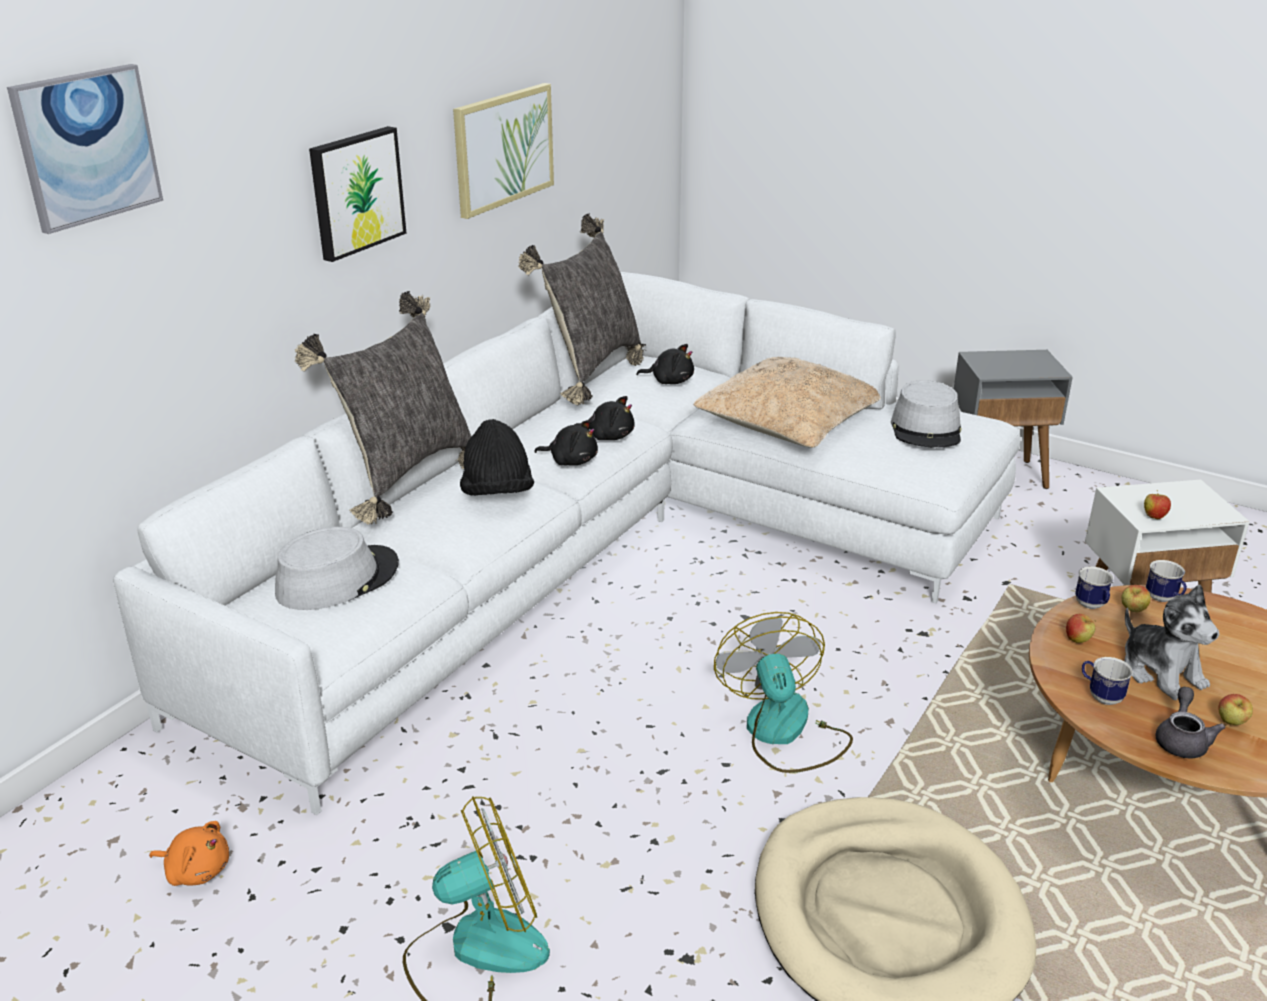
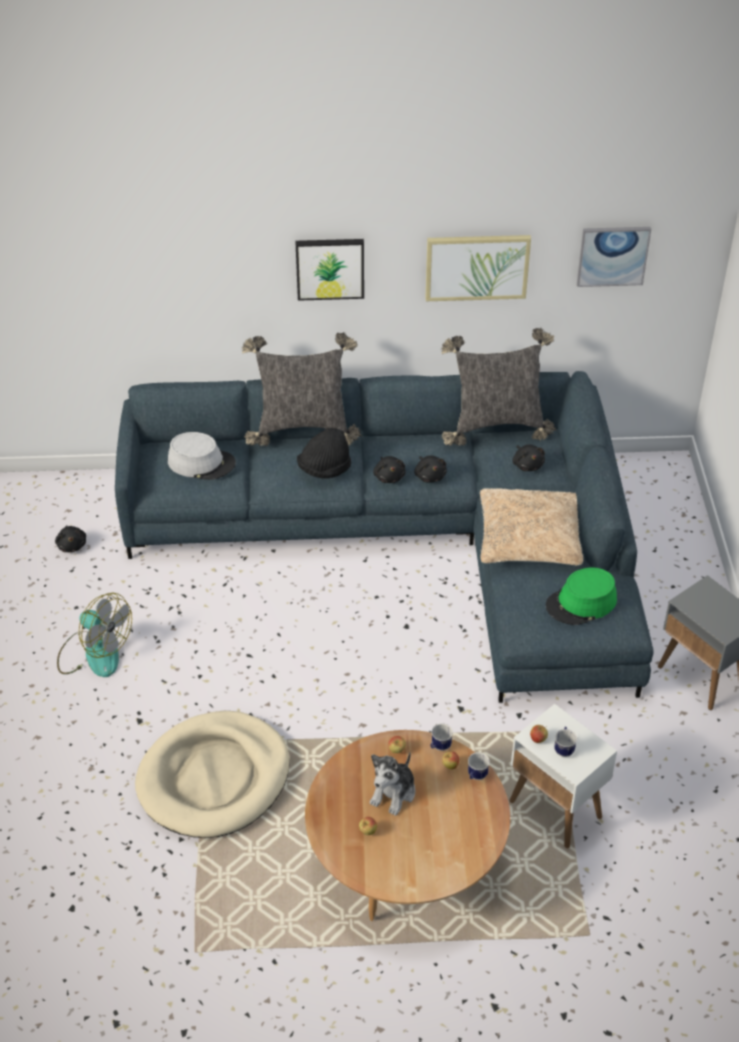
camera: 55 degrees right, 15 degrees up
picture [7,64,163,234] -> picture moved to [577,227,651,287]
white sofa [113,272,1020,815] -> blue sofa [115,371,654,703]
orange plush toy [149,821,229,886] -> black plush toy [55,525,86,552]
fan [714,612,853,773] -> none
grey hat [891,380,961,448] -> green hat [546,568,617,625]
mug [1082,657,1133,705] -> mug moved to [554,726,577,757]
grey teapot [1155,687,1226,758] -> none

